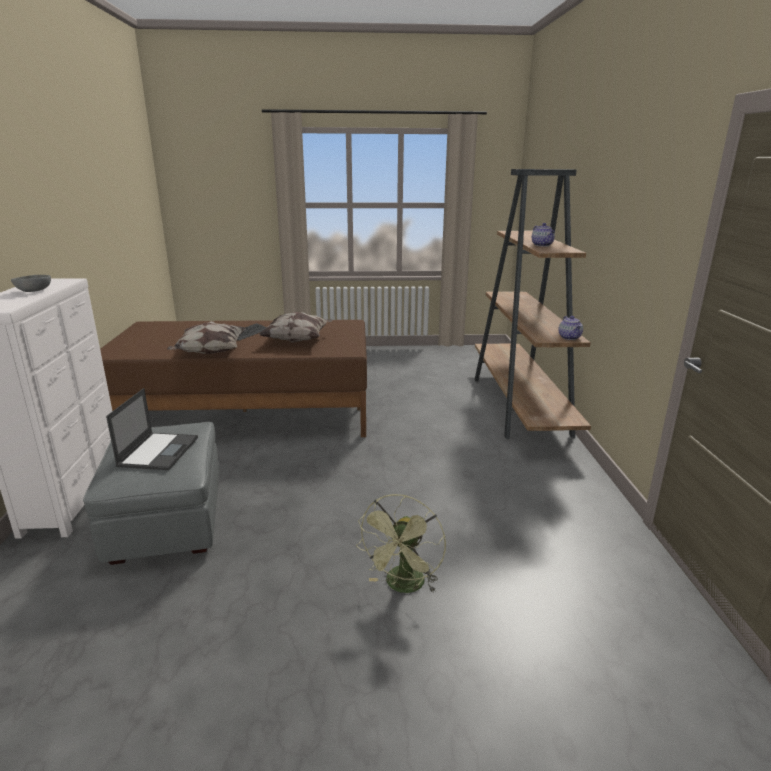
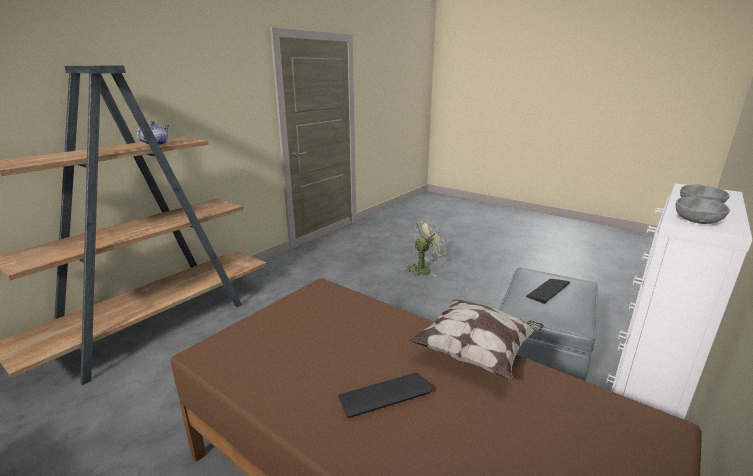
camera: 140 degrees left, 0 degrees up
laptop [106,388,198,470] -> keyboard [526,279,570,304]
pillow [259,312,332,343] -> none
teapot [559,316,583,340] -> none
none -> grey bowl [675,197,730,224]

